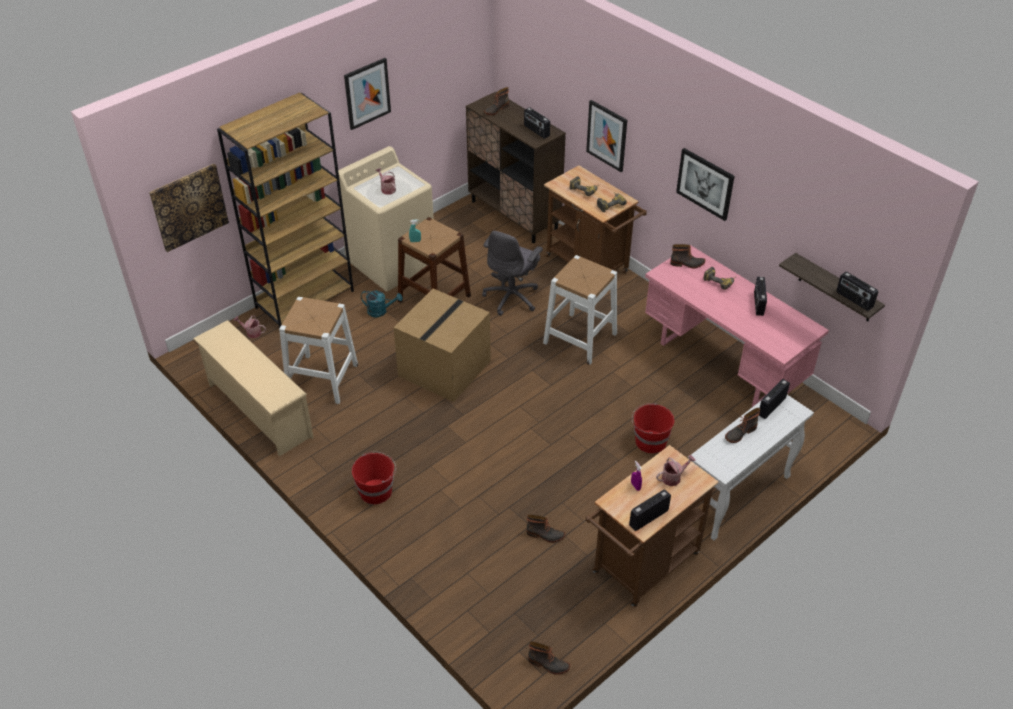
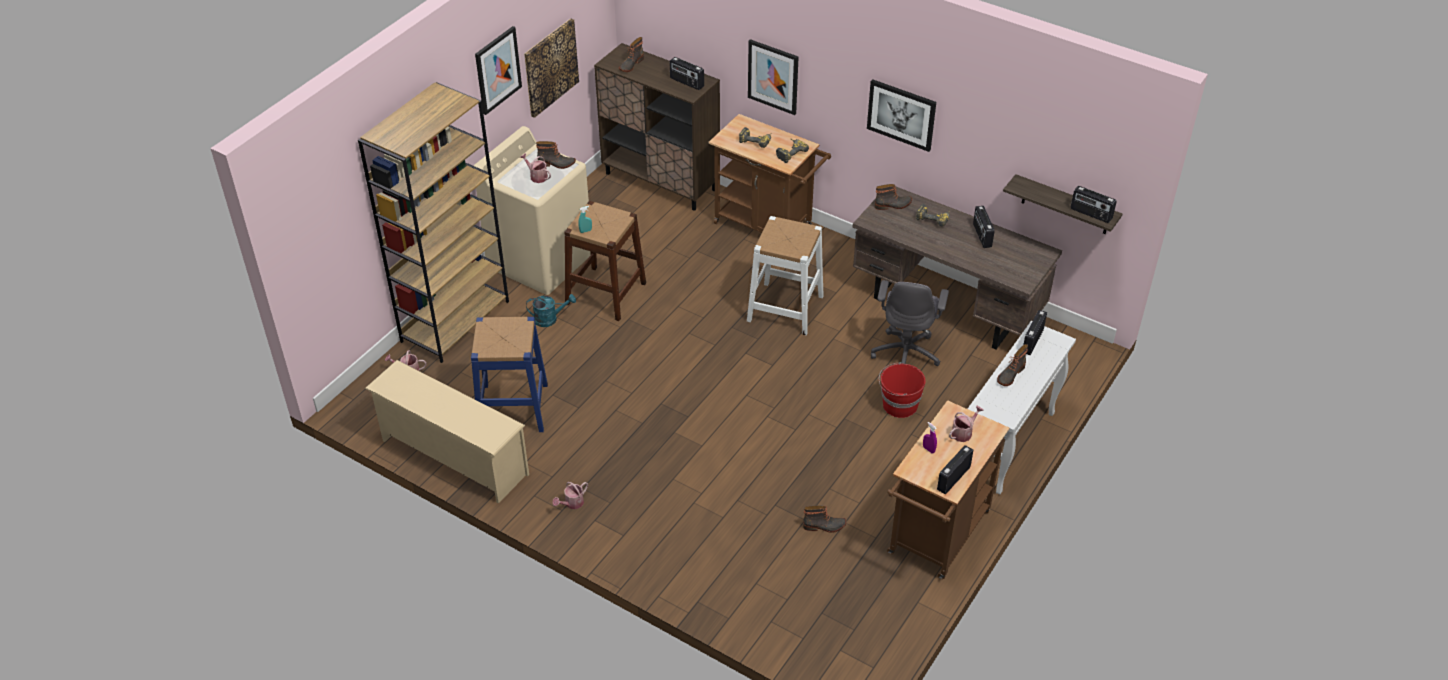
camera: 15 degrees left, 0 degrees up
picture [149,164,229,252] -> picture moved to [524,18,579,118]
white stool [279,297,358,404] -> blue stool [471,317,548,432]
red bucket [352,452,396,504] -> none
cardboard box [393,289,491,402] -> none
grey office chair [482,231,543,316] -> grey office chair moved to [871,280,949,366]
boot [528,641,570,675] -> boot moved to [536,141,576,169]
pink desk [645,245,829,407] -> brown desk [852,186,1062,350]
none -> watering can [552,482,588,509]

